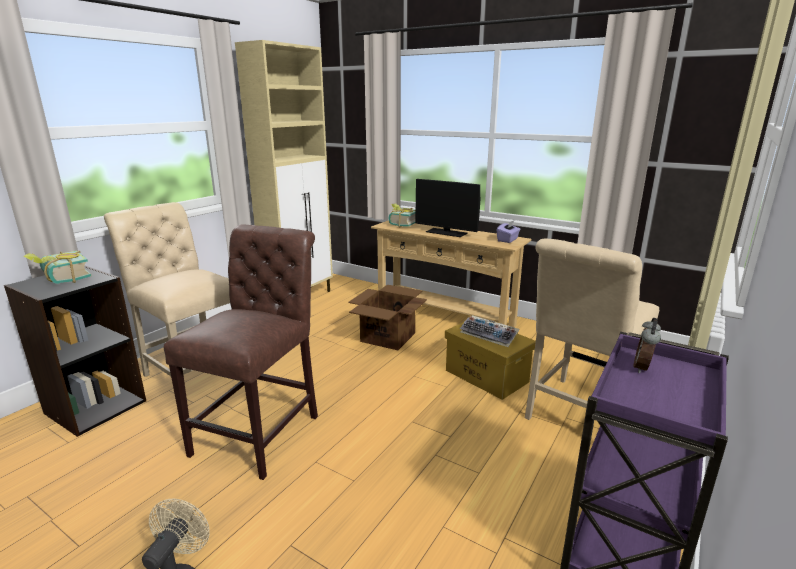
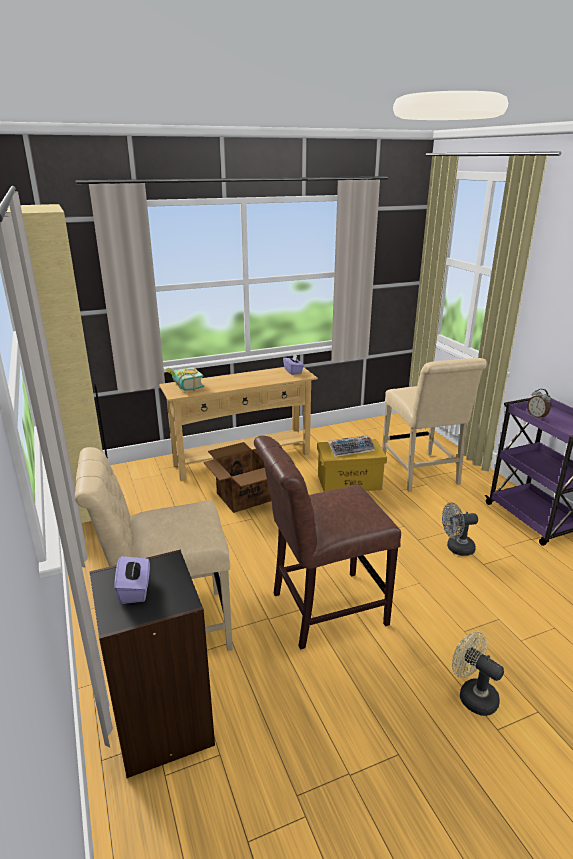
camera: 55 degrees left, 5 degrees up
book [24,250,91,284] -> purple tissue box [114,556,150,604]
brown chair [163,224,318,480] -> brown chair turned 75 degrees counterclockwise [254,436,401,650]
monitor [415,179,480,237] -> none
none -> grey fan [442,502,478,556]

